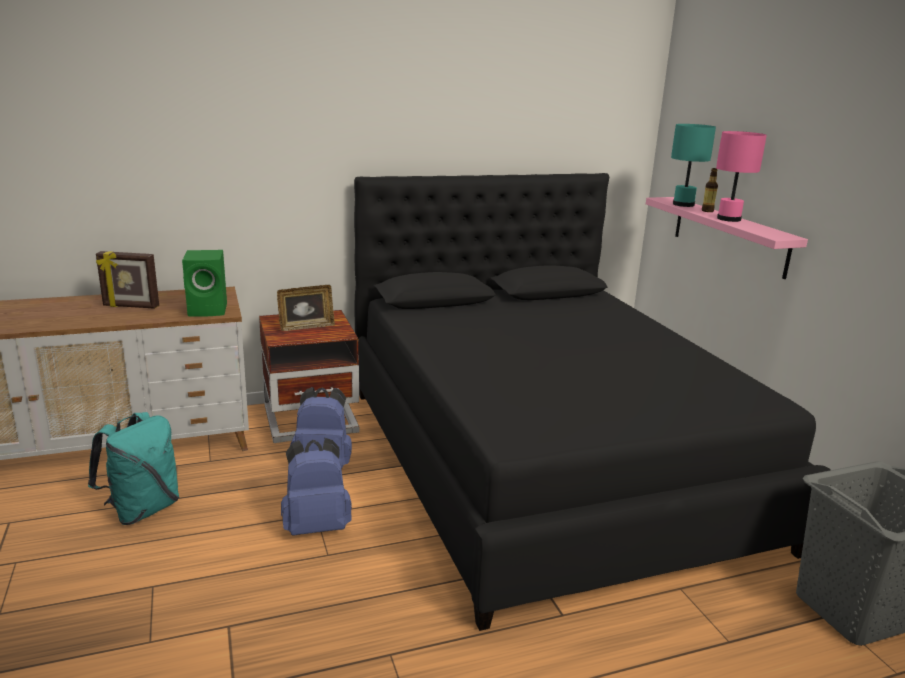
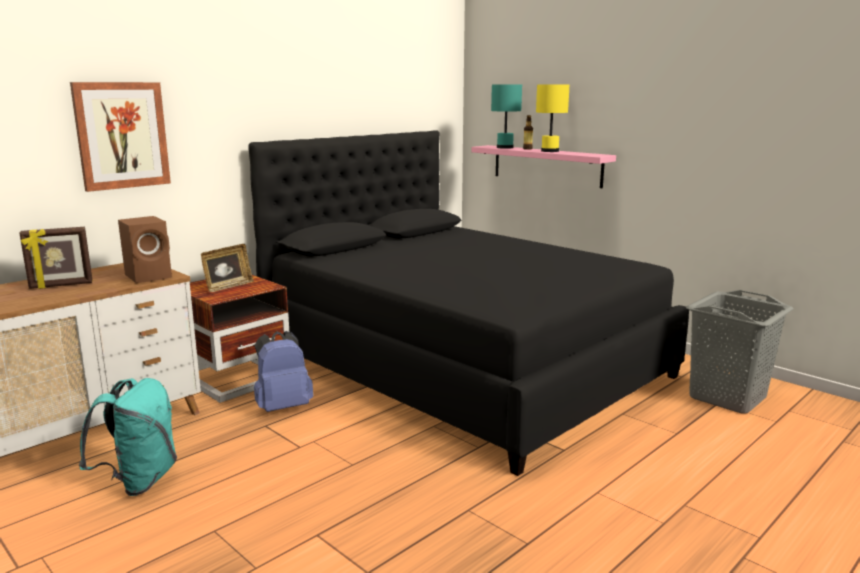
camera: 25 degrees left, 5 degrees down
green speaker [182,250,227,317] -> brown speaker [118,216,172,283]
blue backpack [281,438,352,536] -> none
pink table lamp [716,131,767,222] -> yellow table lamp [536,85,569,152]
none -> picture [70,82,171,192]

